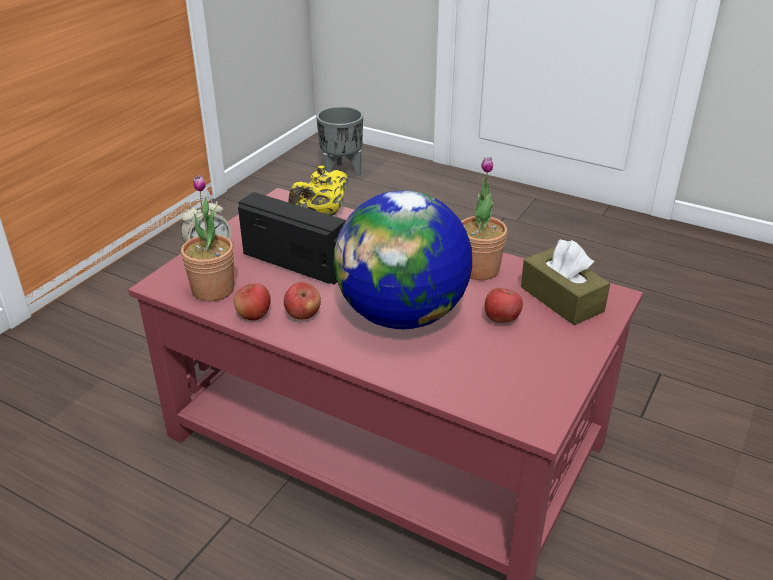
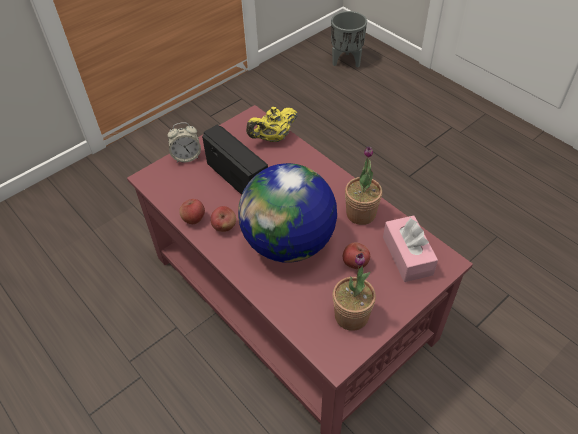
camera: 20 degrees right, 15 degrees up
potted plant [181,175,234,302] -> potted plant moved to [333,253,376,331]
brown tissue box [521,240,610,325] -> pink tissue box [383,216,438,282]

